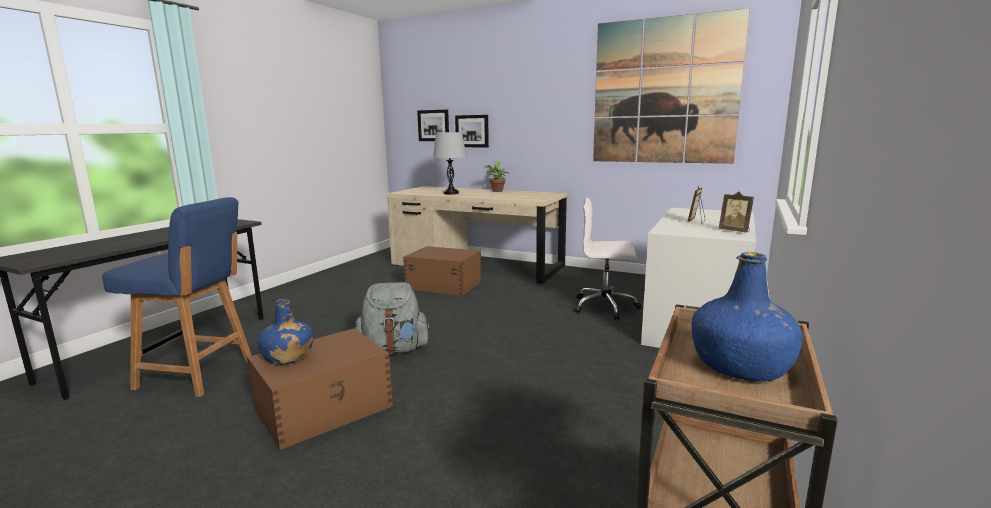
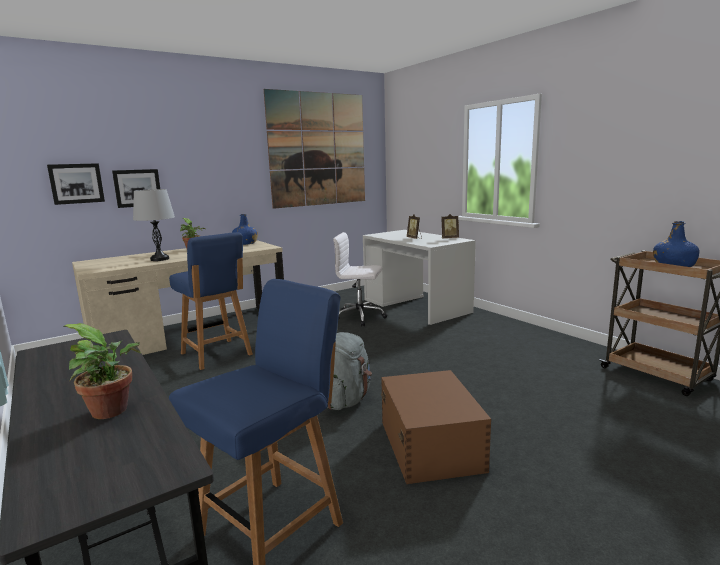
camera: 60 degrees left, 0 degrees up
blue bottle [258,299,313,365] -> blue bottle moved to [232,214,258,245]
brown storage box [403,246,482,296] -> blue chair [169,232,253,370]
white office chair [574,198,642,320] -> white office chair turned 60 degrees clockwise [333,232,387,326]
none -> potted plant [63,323,141,419]

